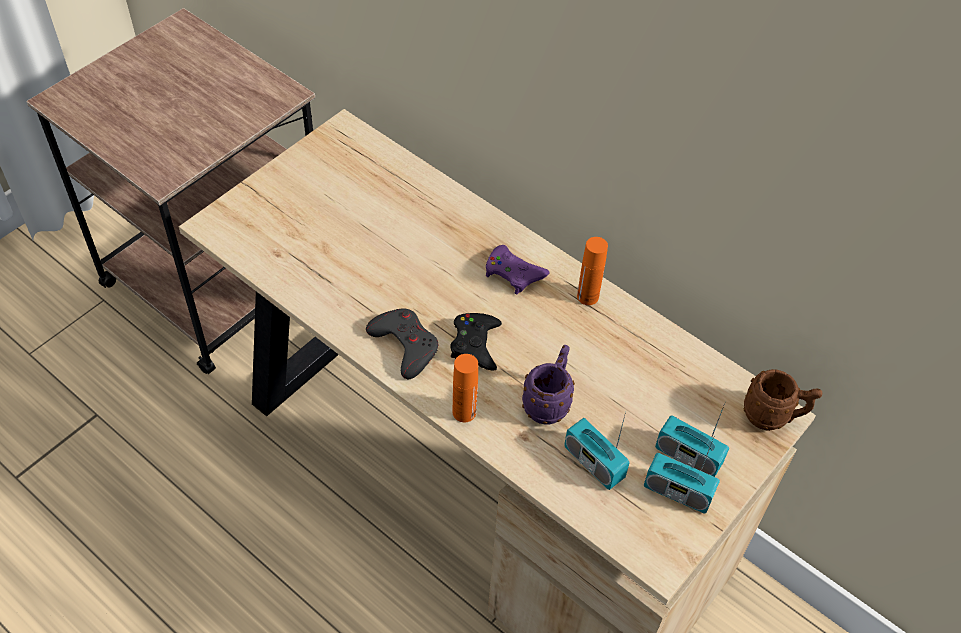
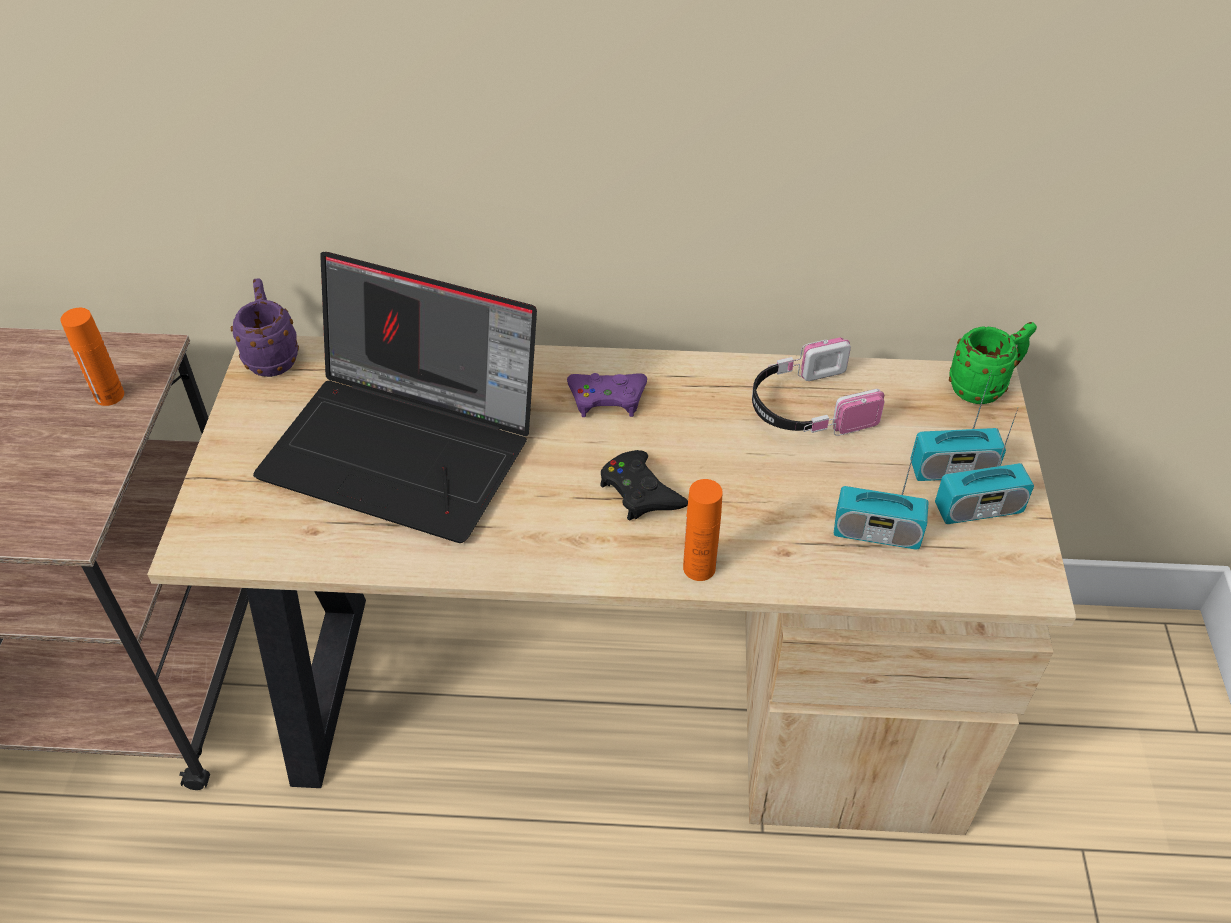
camera: 35 degrees left, 5 degrees down
grey game controller [366,308,439,379] -> none
purple mug [522,345,575,424] -> purple mug moved to [231,279,299,377]
orange bottle [577,237,608,305] -> orange bottle moved to [61,308,124,406]
brown mug [744,369,822,431] -> green mug [949,322,1037,404]
none -> laptop [253,252,537,543]
none -> headphones [752,337,885,436]

